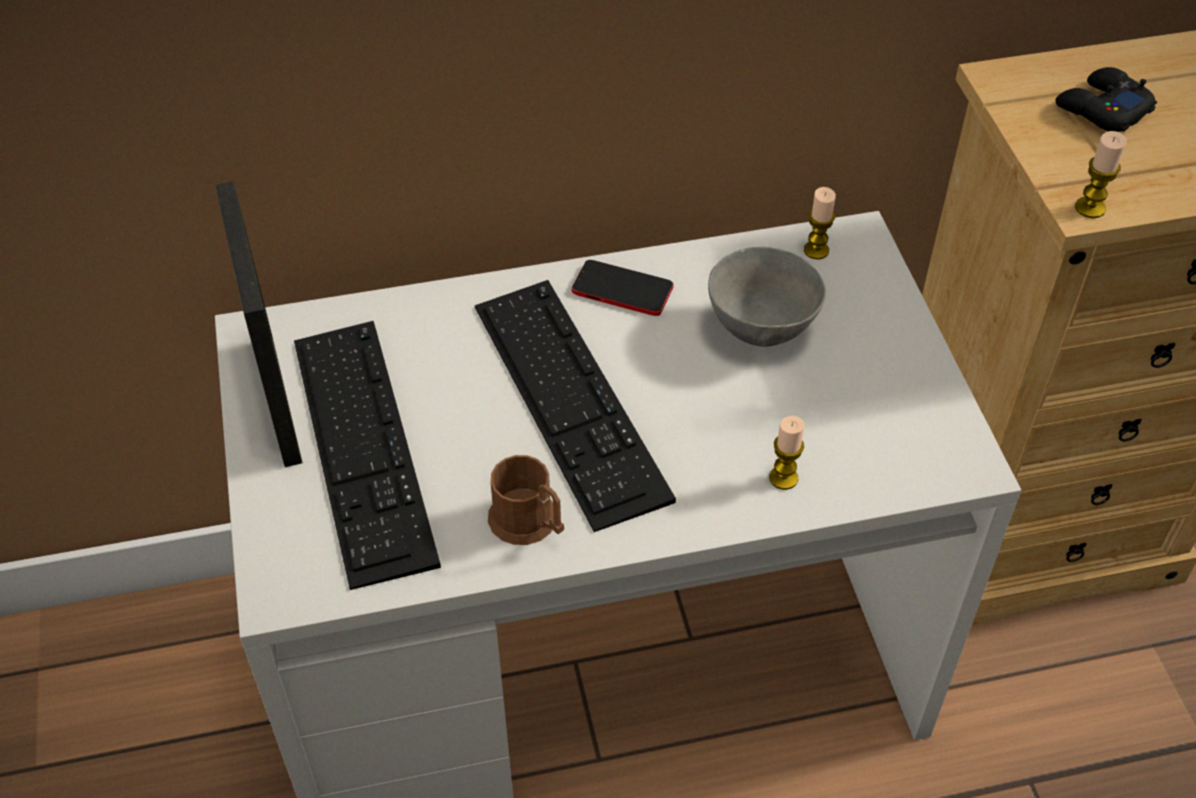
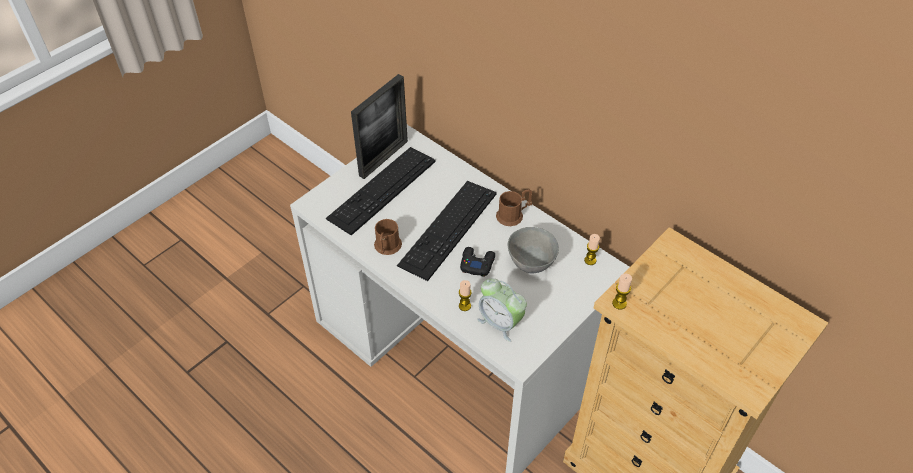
camera: 55 degrees right, 0 degrees up
phone [572,260,674,316] -> brown mug [496,189,532,226]
black game controller [1055,67,1157,132] -> black game controller moved to [460,247,495,277]
none -> alarm clock [477,278,527,342]

